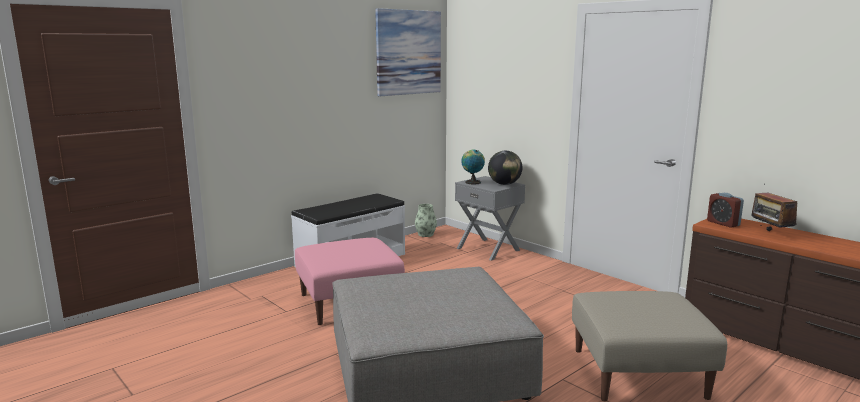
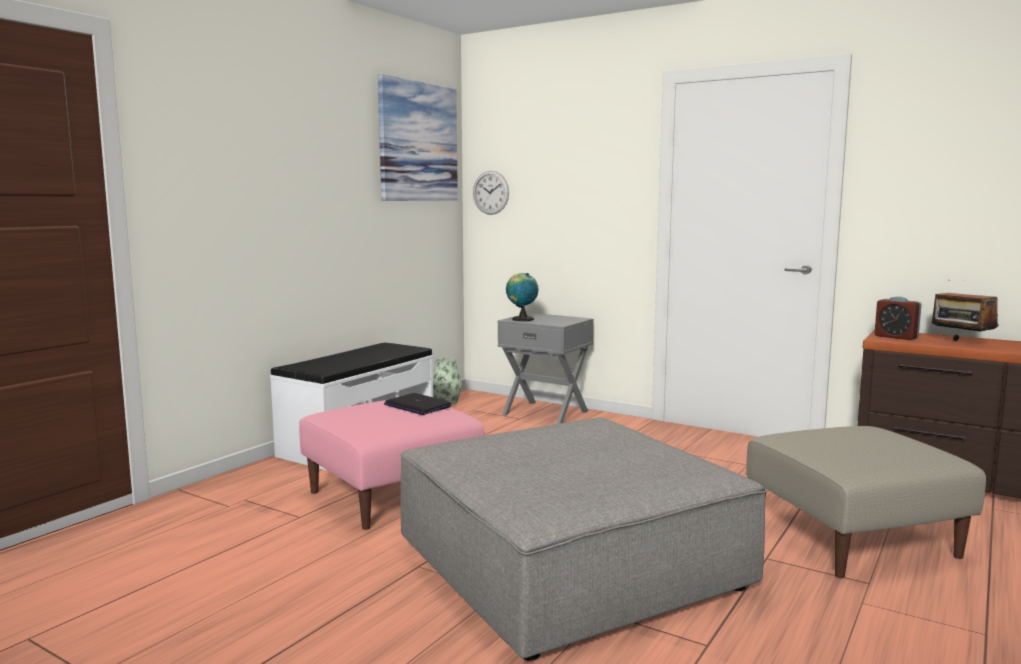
camera: 15 degrees left, 5 degrees down
globe [488,151,522,185] -> none
none -> laptop [384,393,452,415]
none -> wall clock [473,171,509,215]

